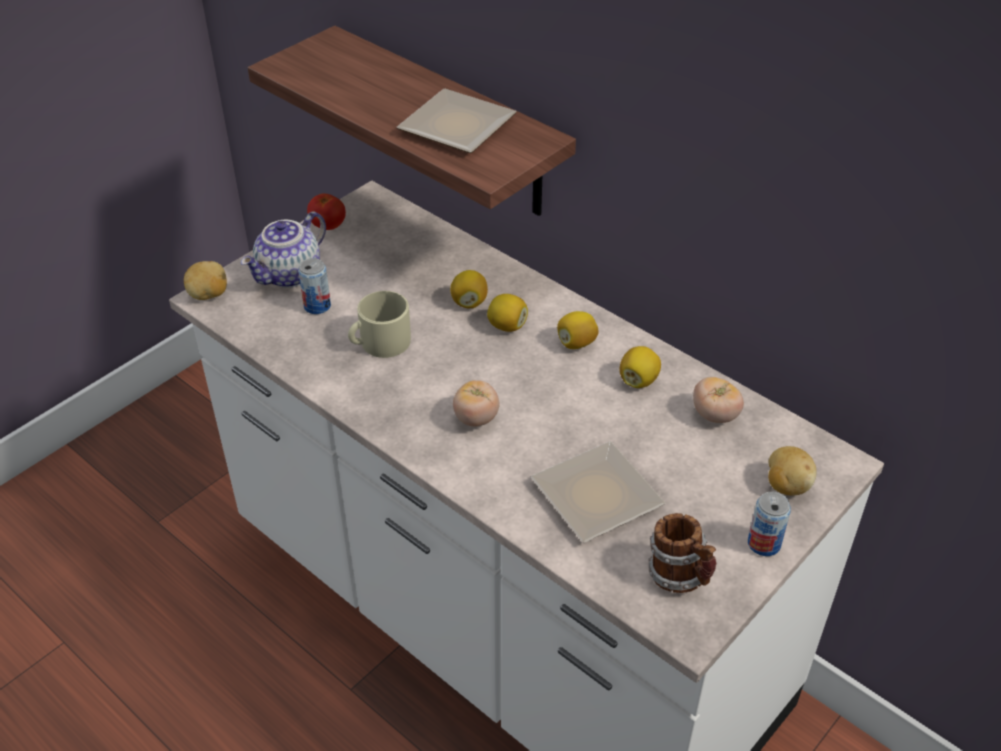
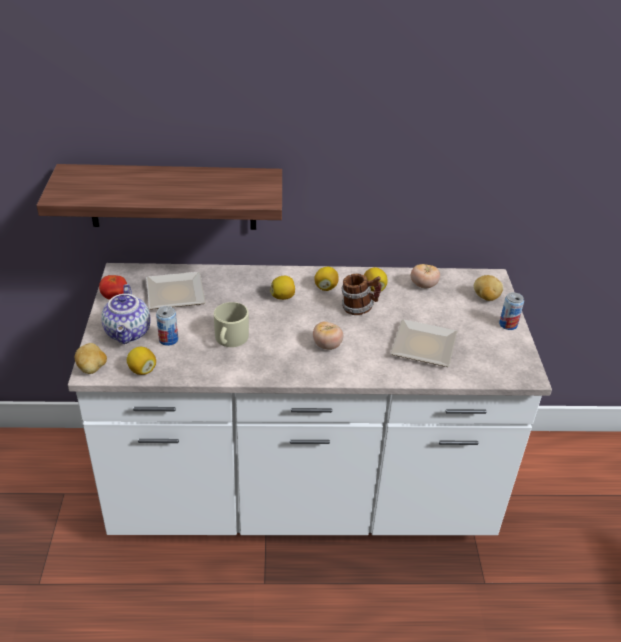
camera: 45 degrees left, 5 degrees down
plate [397,89,517,153] -> plate moved to [146,272,206,310]
lemon [450,270,488,308] -> lemon moved to [127,347,156,375]
mug [649,513,716,593] -> mug moved to [341,274,381,315]

